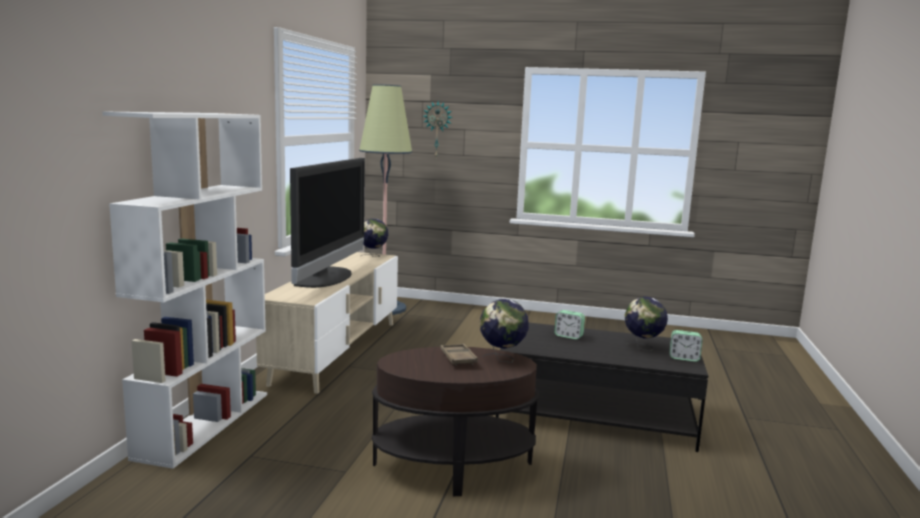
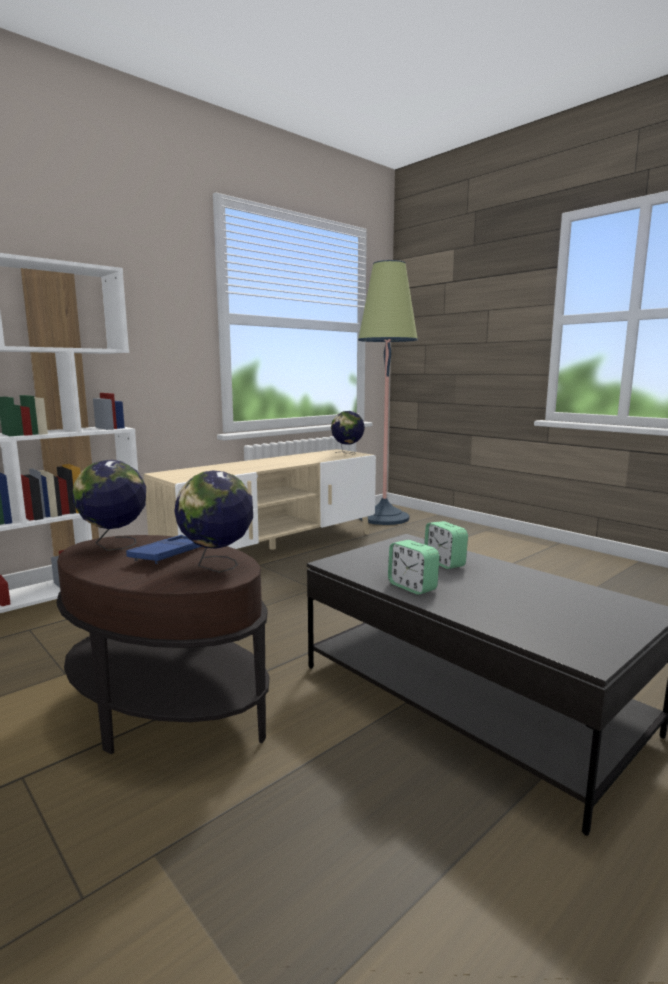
camera: 35 degrees right, 0 degrees up
television [290,158,365,288] -> none
wall clock [423,101,453,157] -> none
brown tray [441,344,478,366] -> blue tray [126,535,202,564]
globe [625,297,668,351] -> globe moved to [73,460,146,551]
alarm clock [670,330,703,362] -> alarm clock moved to [388,540,440,595]

